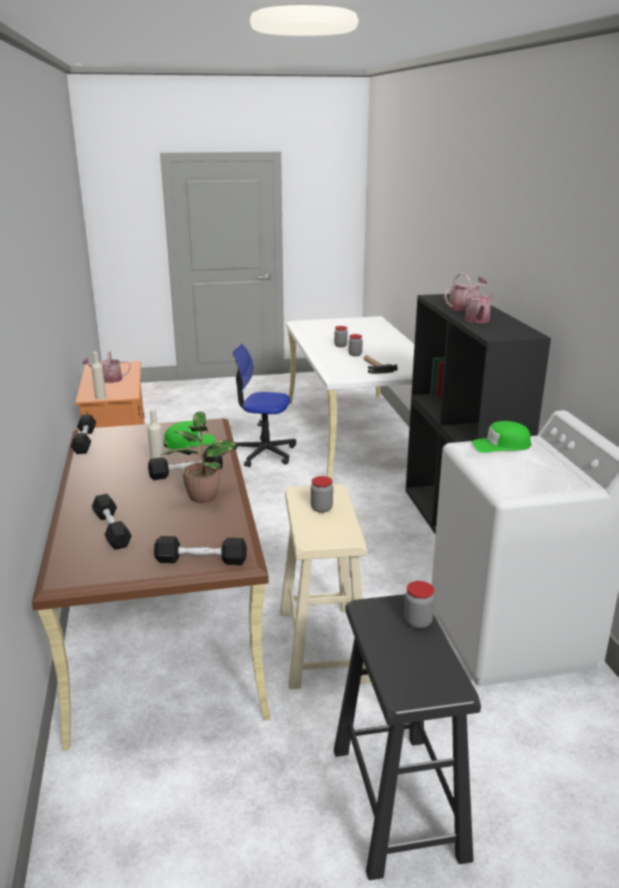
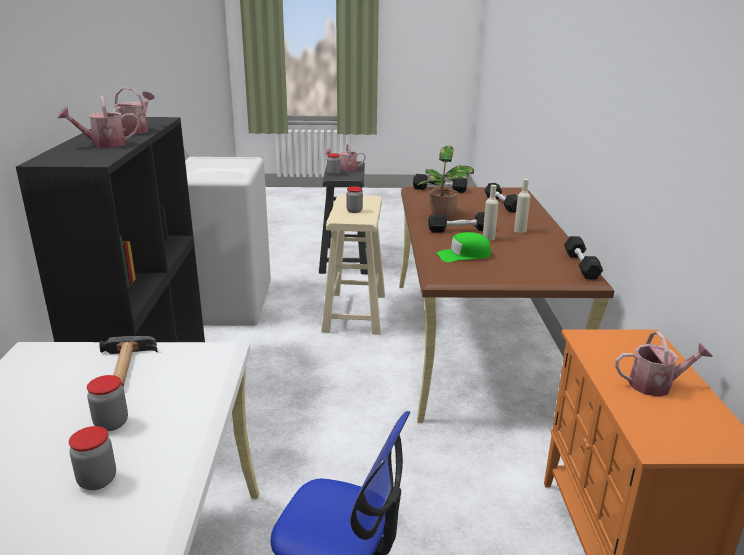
camera: 170 degrees left, 0 degrees up
beige bottle [91,352,106,399] -> beige bottle moved to [514,179,530,233]
green cap [471,421,531,453] -> none
none -> watering can [325,143,366,171]

